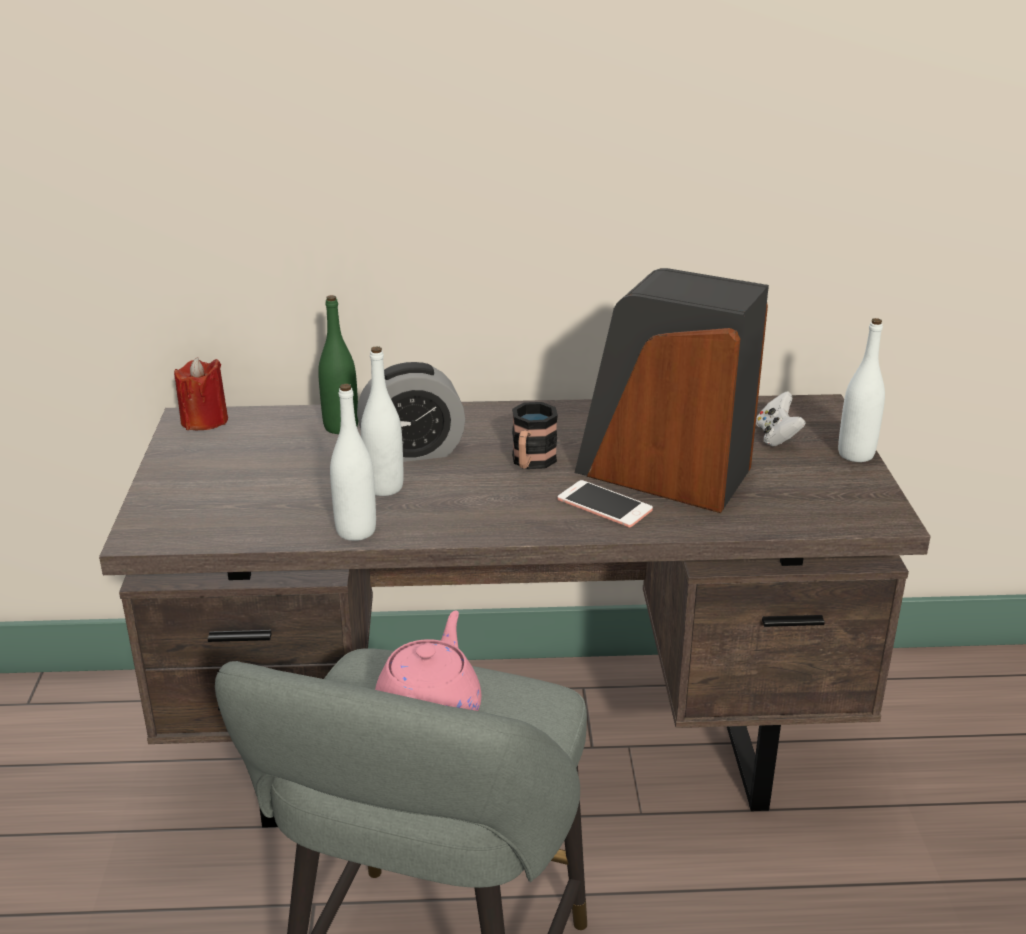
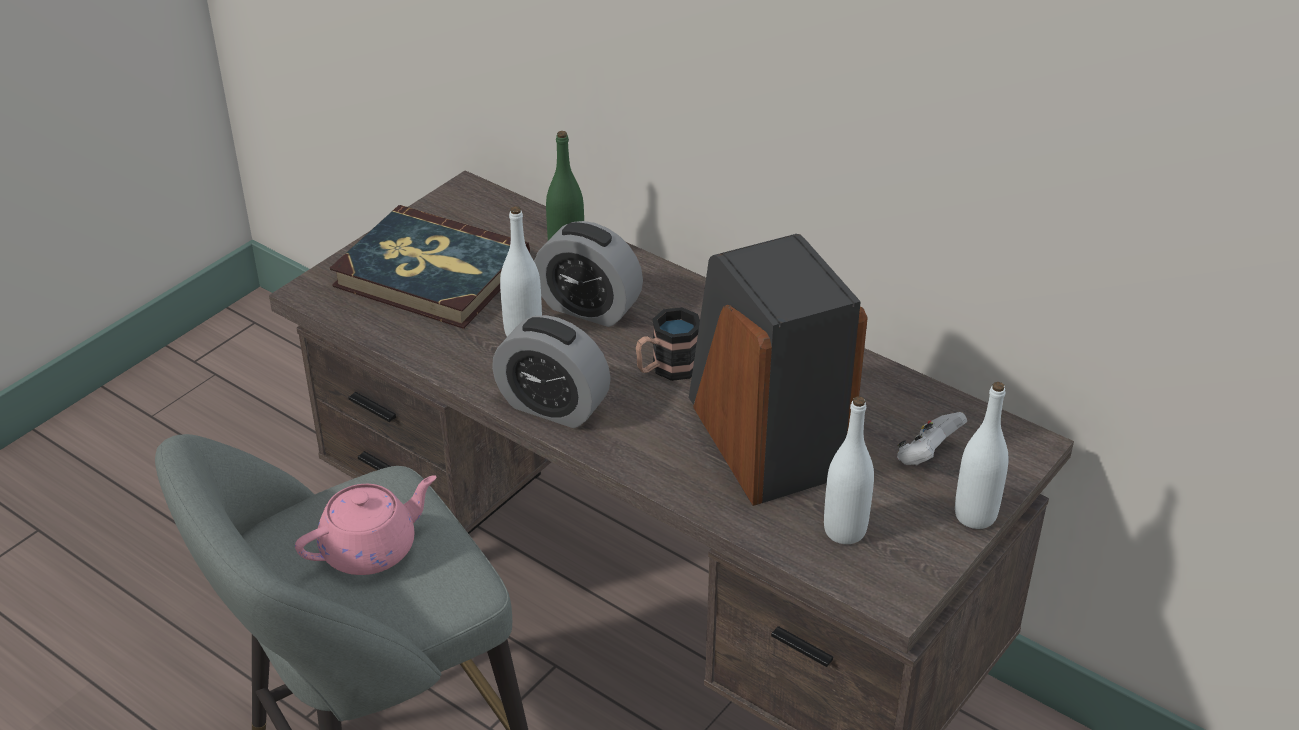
camera: 40 degrees right, 10 degrees up
red candle [174,357,228,430] -> none
white bottle [330,384,376,541] -> white bottle moved to [824,396,874,544]
phone [558,480,653,527] -> none
none -> book [330,205,530,329]
none -> alarm clock [492,315,611,428]

